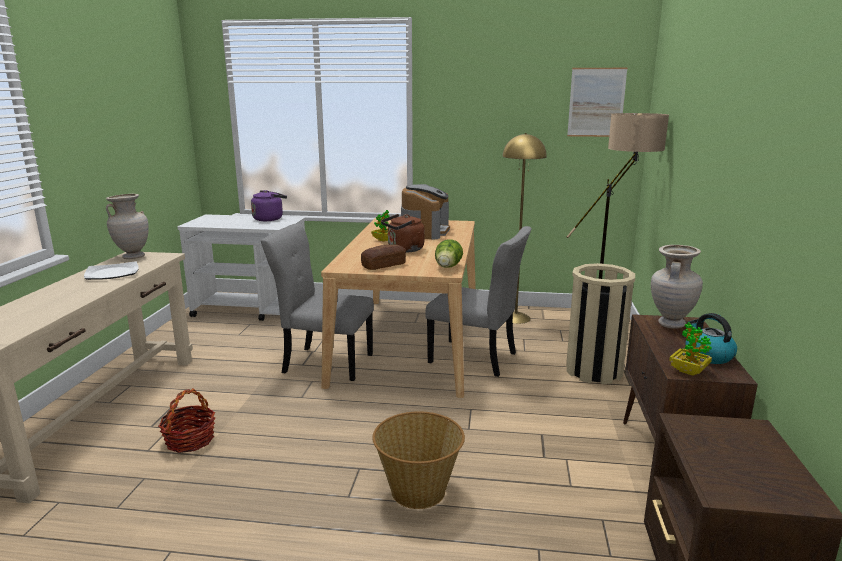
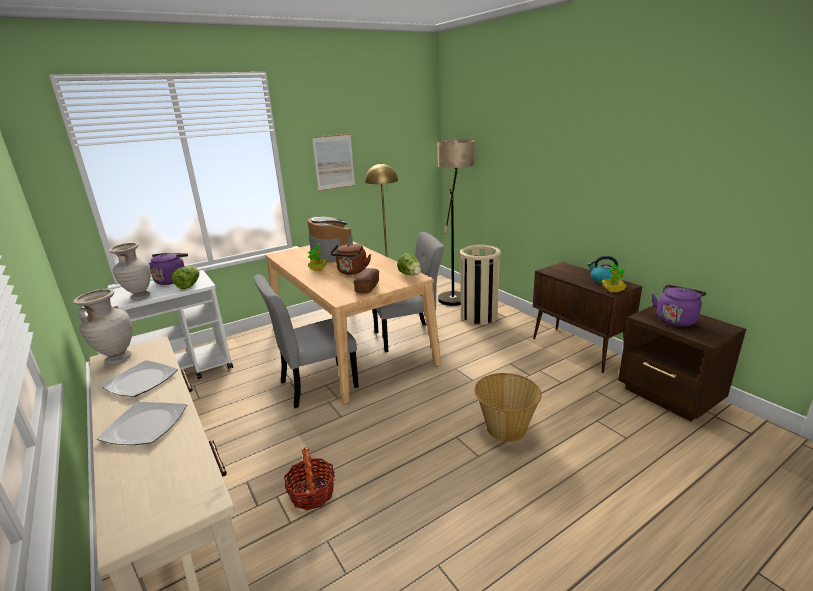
camera: 40 degrees left, 5 degrees up
picture [567,68,628,137] -> picture moved to [312,134,355,191]
beige vase [651,245,703,329] -> beige vase moved to [109,243,151,300]
none -> plate [97,402,187,445]
none -> lettuce [171,266,200,289]
none -> purple kettle [651,285,706,327]

